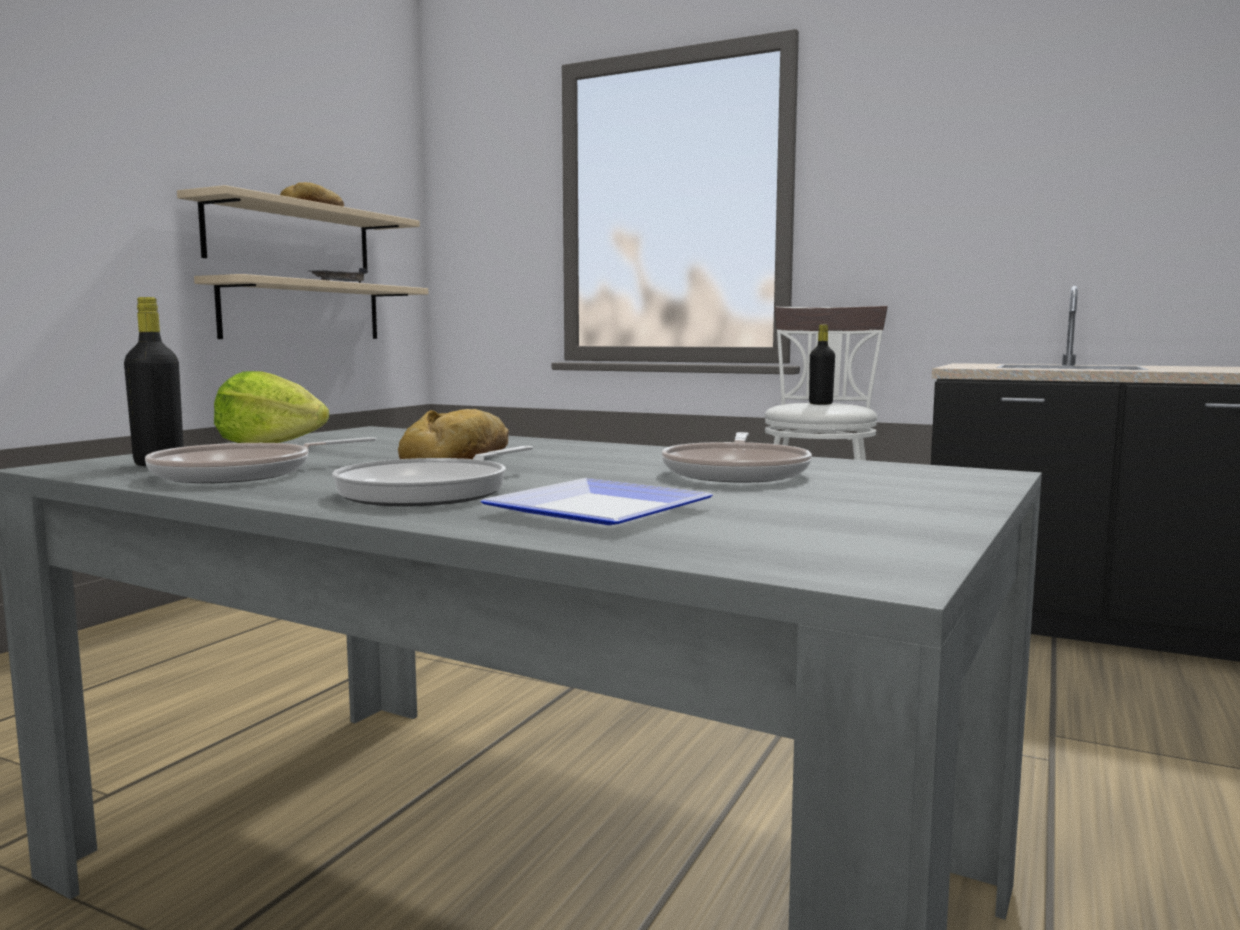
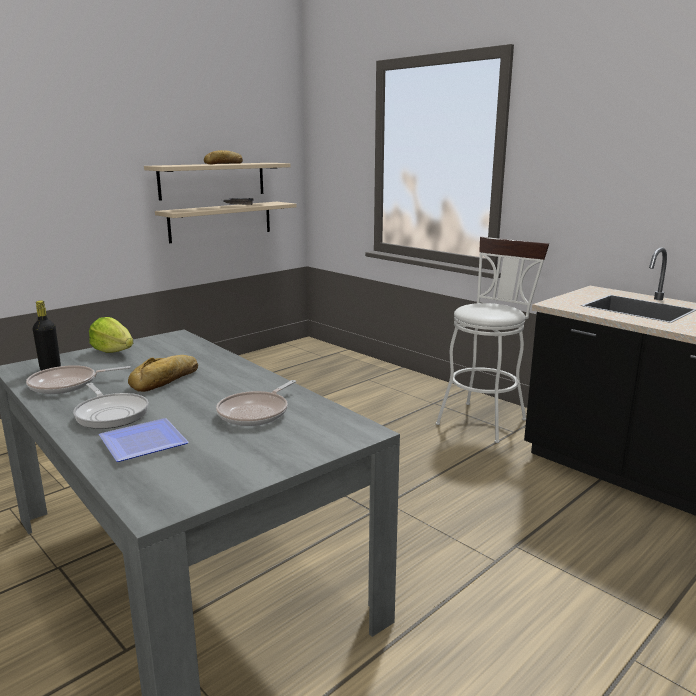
camera: 20 degrees right, 10 degrees up
frying pan [332,446,533,507] -> frying pan turned 90 degrees counterclockwise [73,383,149,429]
black bottle [809,325,835,405] -> none

